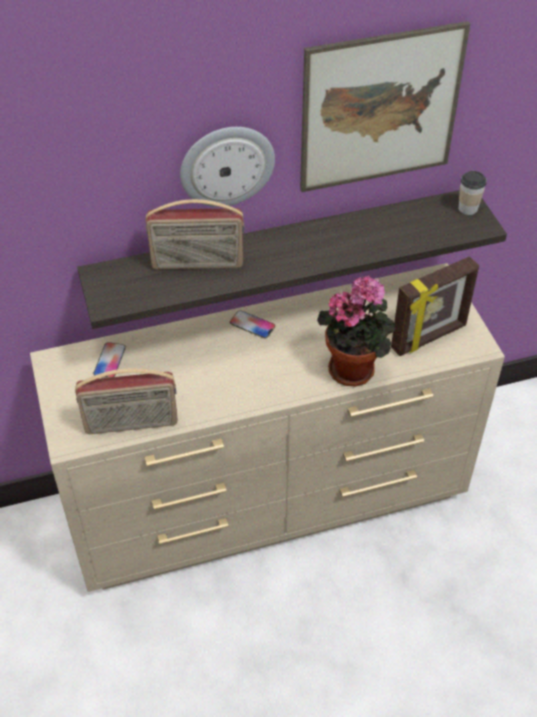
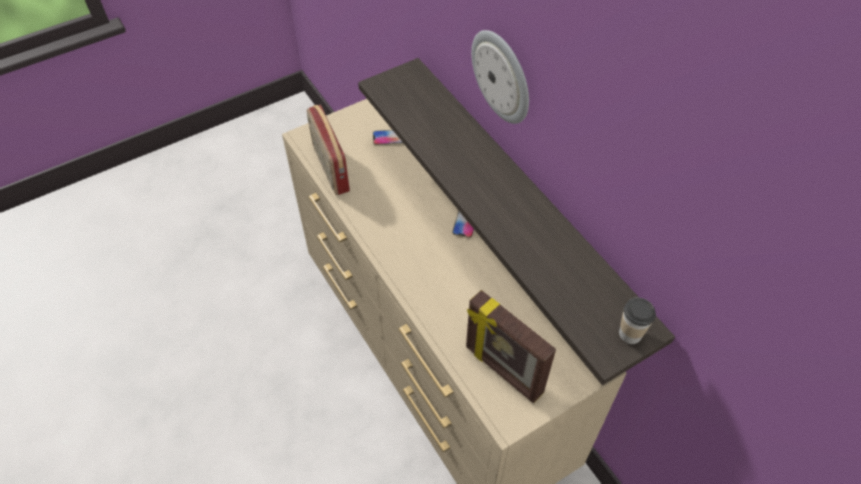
camera: 75 degrees right, 5 degrees up
radio [146,199,244,269] -> none
picture [300,21,470,192] -> none
potted plant [317,275,395,386] -> none

